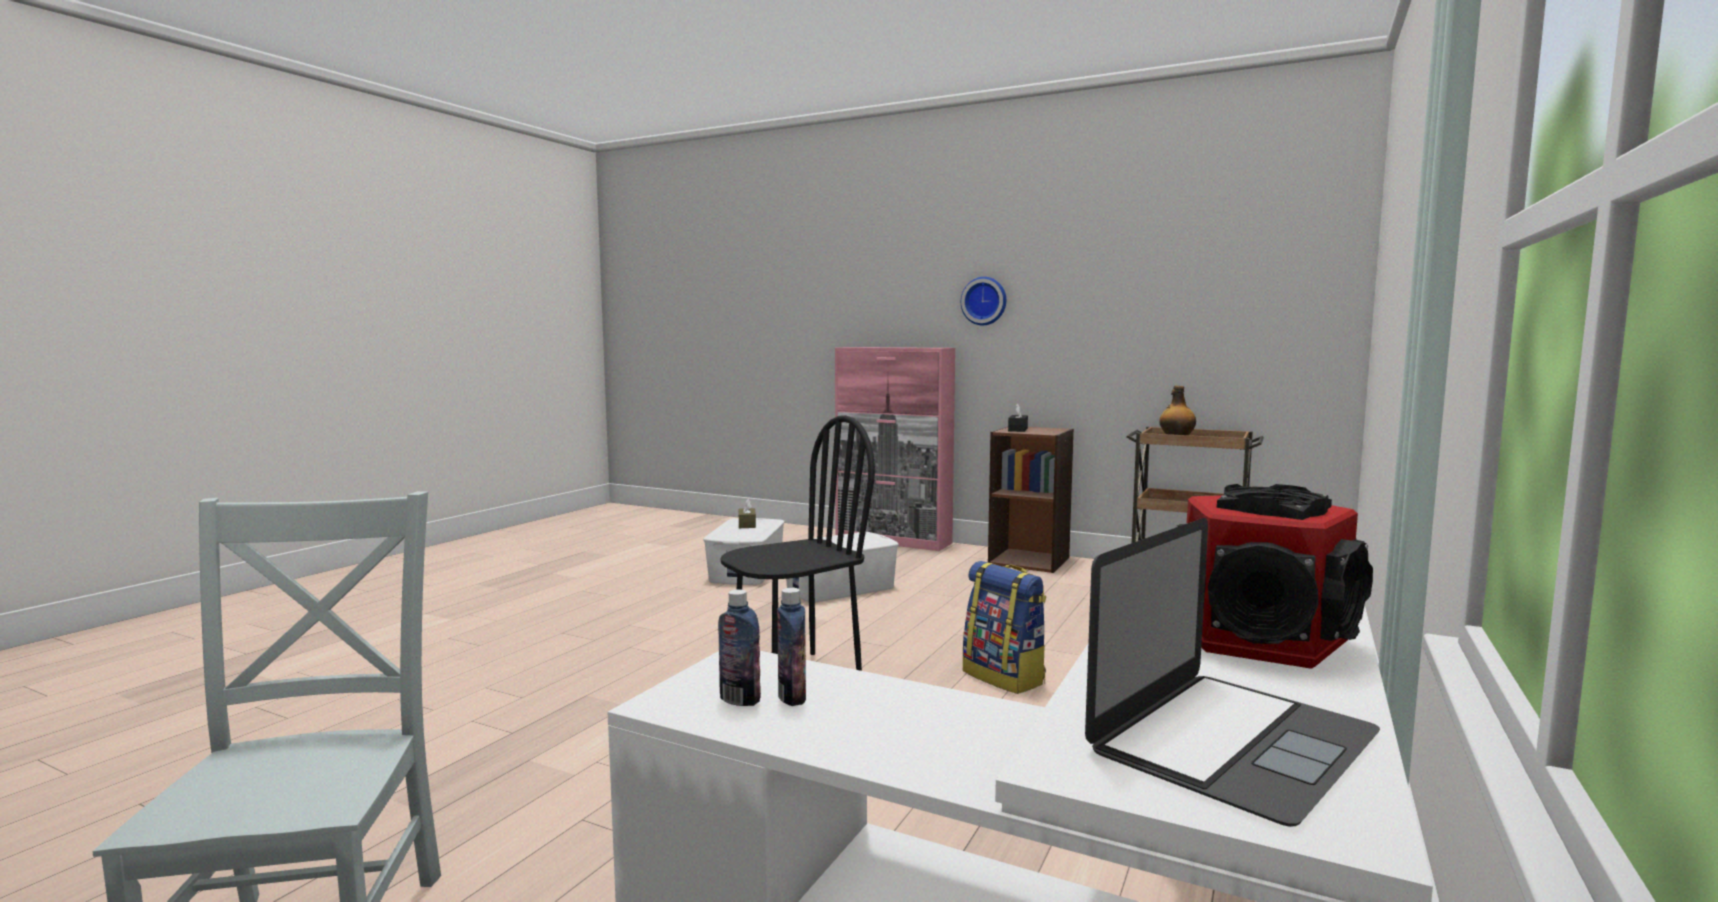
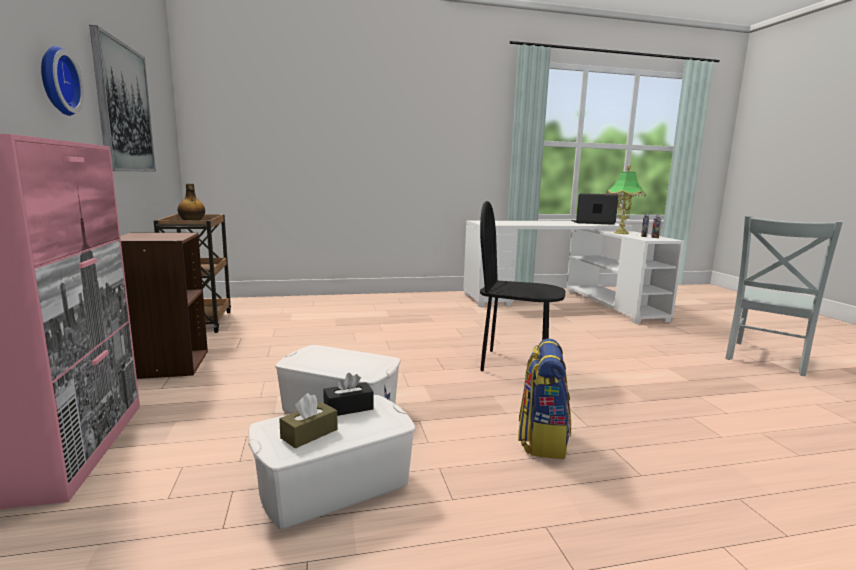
camera: 130 degrees left, 5 degrees up
backpack [963,561,1046,694] -> backpack moved to [518,339,571,459]
black tissue box [1008,404,1028,432] -> black tissue box moved to [323,373,374,416]
speaker [1176,484,1373,669] -> none
none -> picture [89,25,156,171]
none -> table lamp [606,166,646,234]

